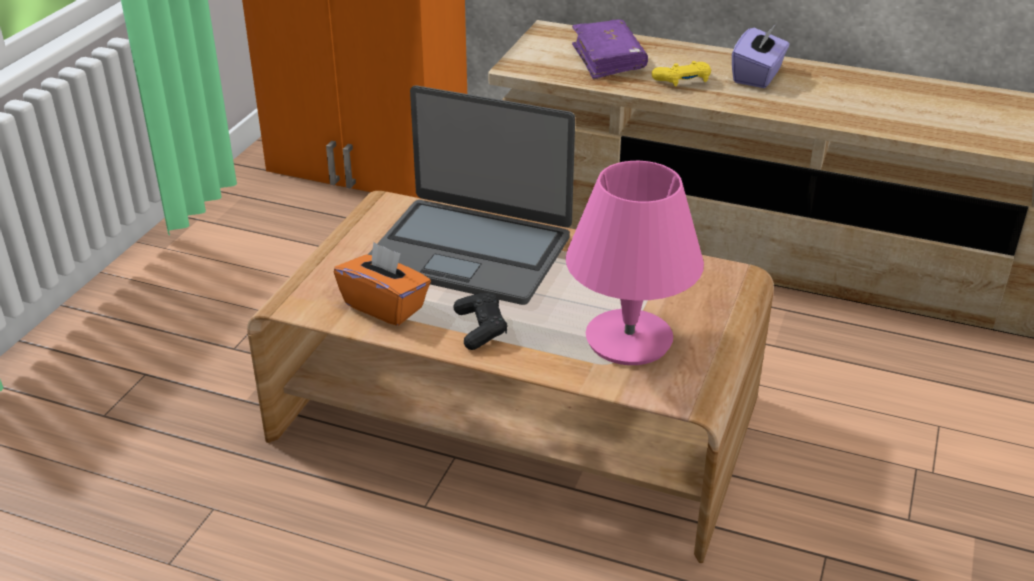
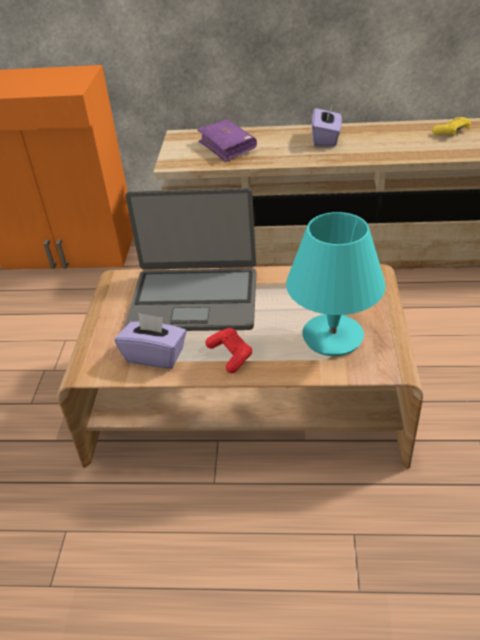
camera: 15 degrees left, 5 degrees up
orange tissue box [334,242,431,326] -> purple tissue box [115,313,186,369]
black game controller [453,293,507,350] -> red game controller [205,328,252,373]
pink table lamp [566,161,704,365] -> turquoise table lamp [286,212,386,356]
yellow game controller [652,61,711,86] -> yellow game controller moved to [432,117,471,136]

